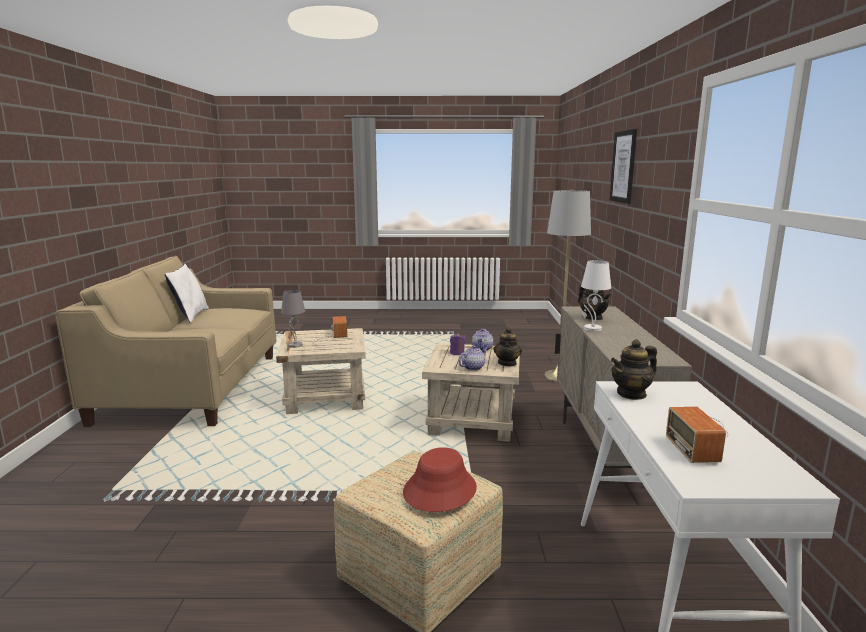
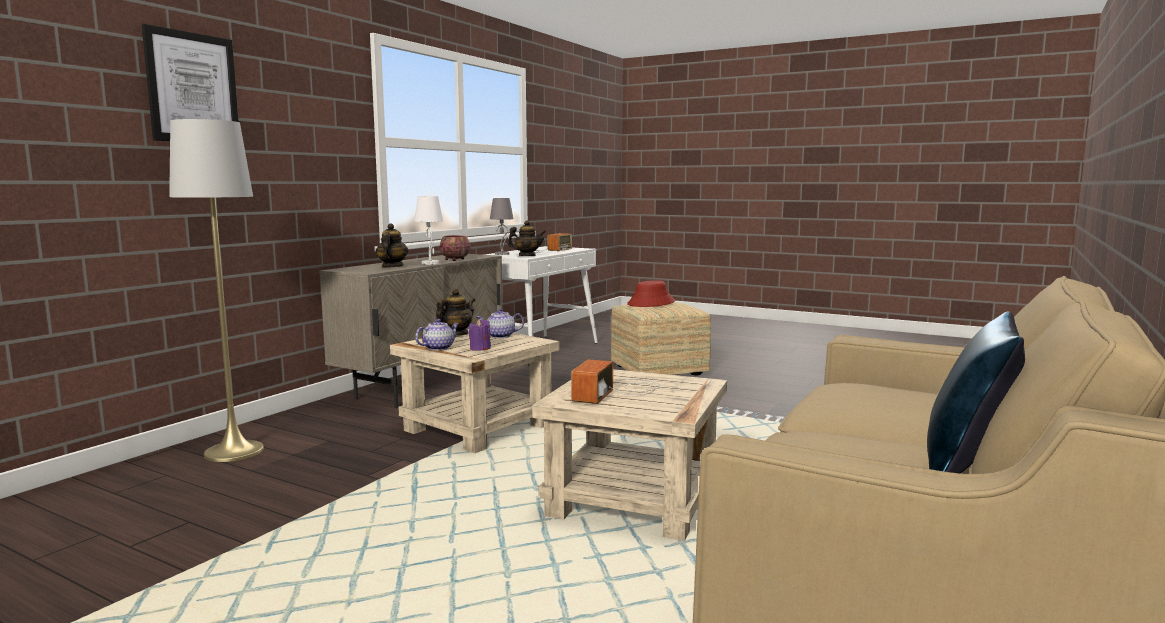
camera: 150 degrees left, 5 degrees down
white pillow [165,264,209,323] -> blue pillow [927,311,1025,473]
grey table lamp [281,290,305,348] -> grey table lamp moved to [490,198,513,255]
none -> bowl [440,235,471,261]

